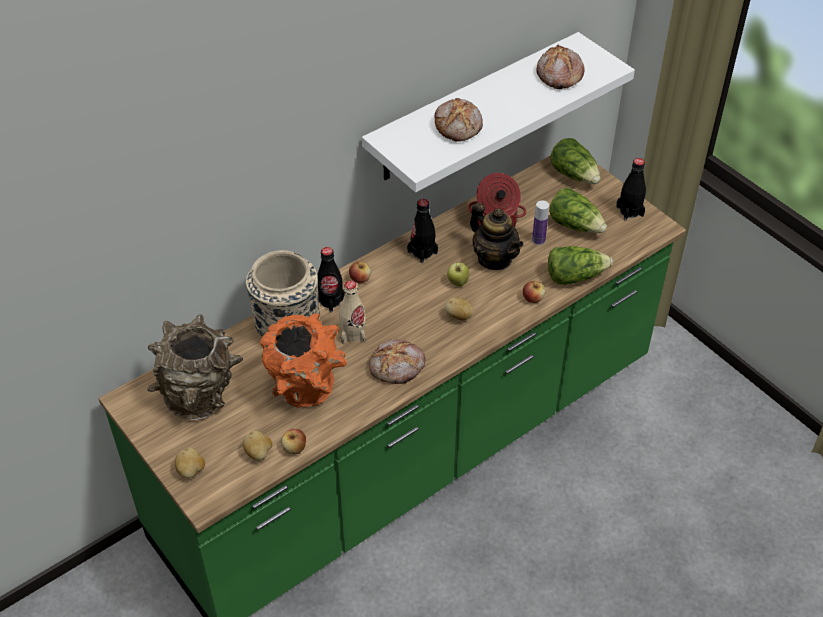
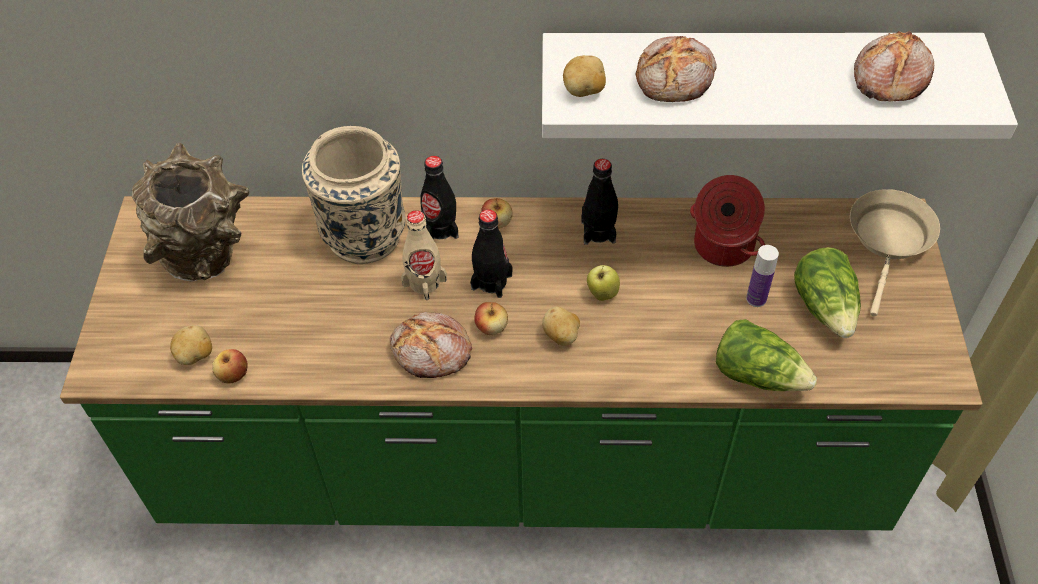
camera: 40 degrees right, 5 degrees up
potato [175,448,205,479] -> potato moved to [563,55,606,97]
orange vase [260,313,347,408] -> none
teapot [470,203,523,270] -> none
apple [523,281,545,303] -> apple moved to [474,302,508,335]
lettuce [550,138,600,184] -> beige frying pan [850,189,940,317]
black bottle [616,158,646,221] -> black bottle moved to [470,209,513,298]

